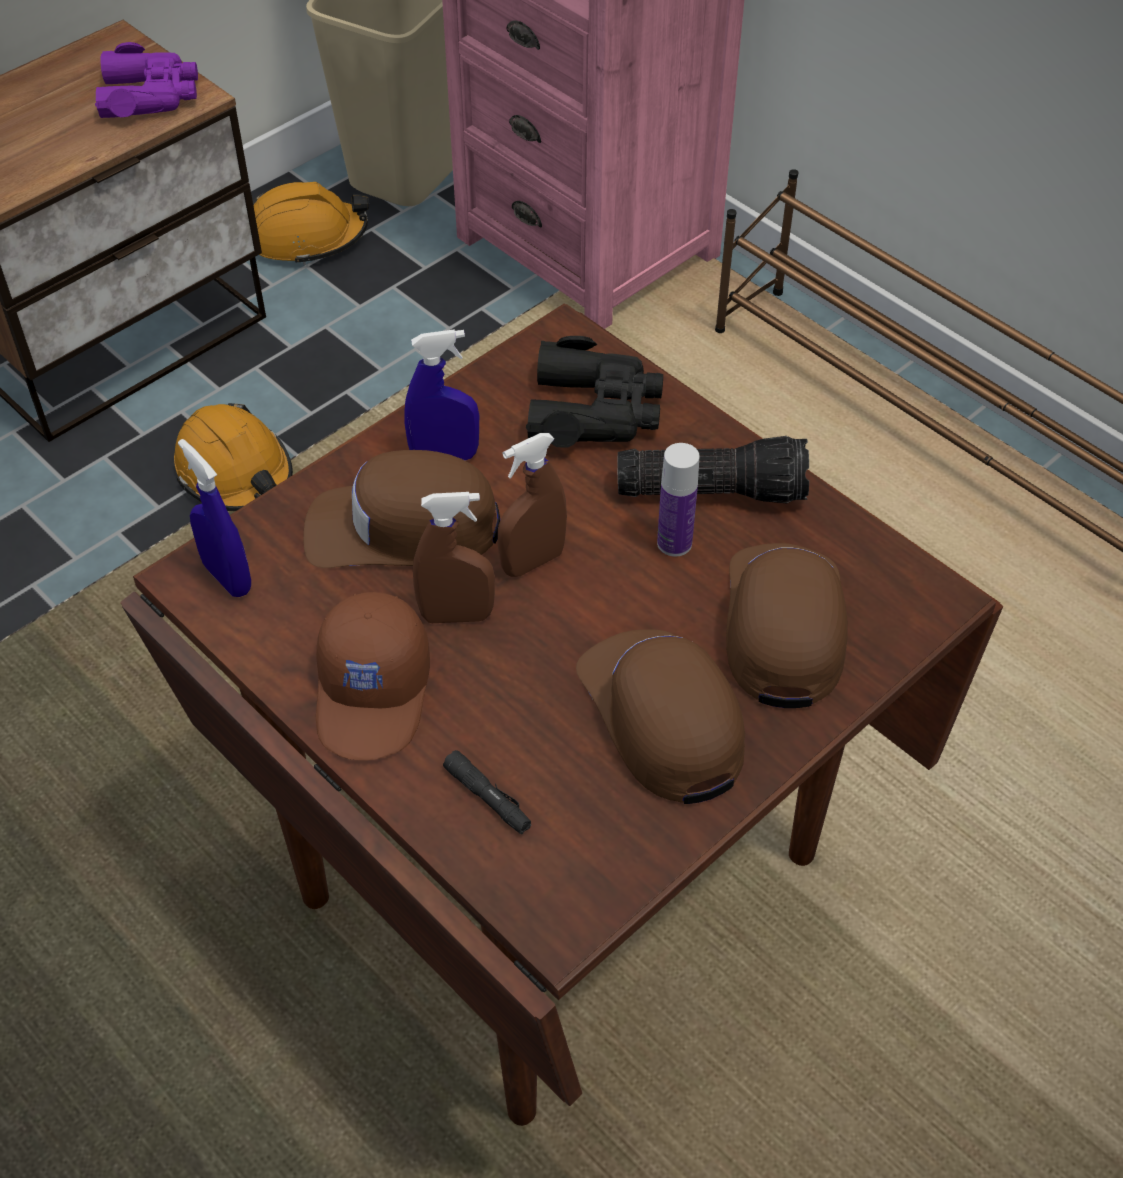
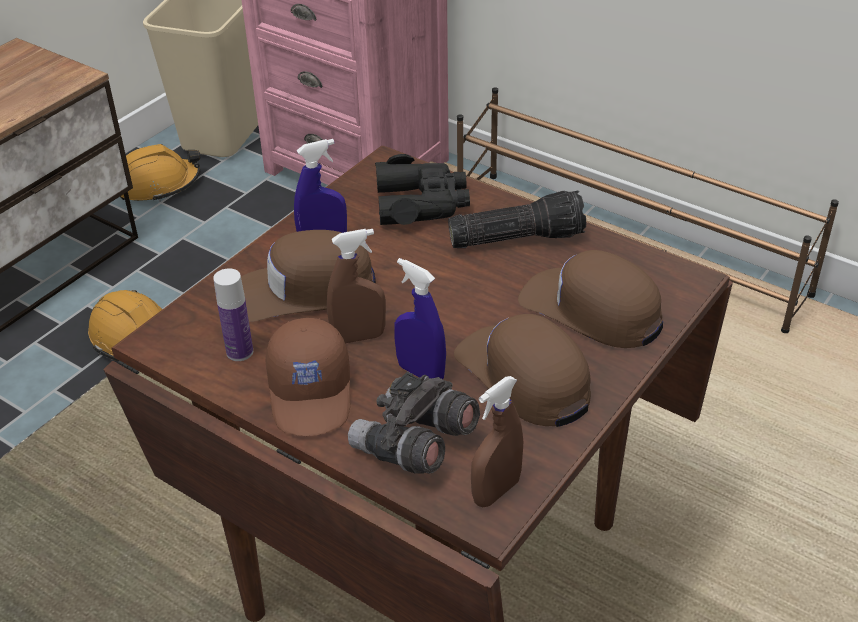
camera: 10 degrees left, 10 degrees down
purple binoculars [95,42,198,118] -> none
blue spray bottle [178,439,251,597] -> blue spray bottle moved to [394,258,446,379]
black flashlight [443,750,531,834] -> grey binoculars [348,372,480,474]
brown spray bottle [498,433,567,577] -> brown spray bottle moved to [471,376,523,507]
bottle [657,443,700,557] -> bottle moved to [213,268,253,361]
brown cap [726,543,848,708] -> brown cap turned 45 degrees counterclockwise [518,250,663,348]

